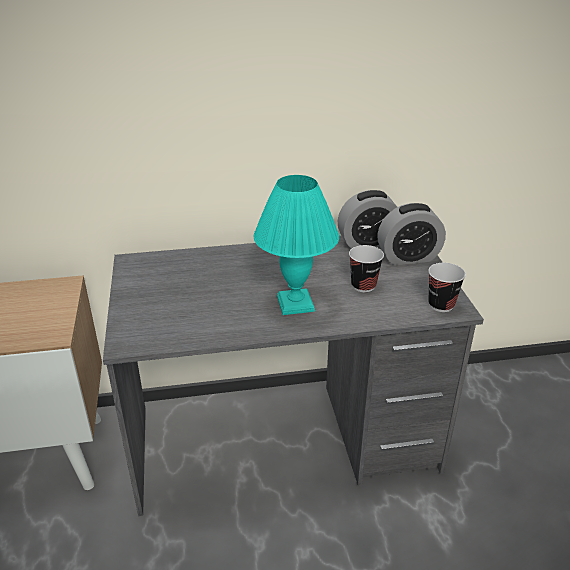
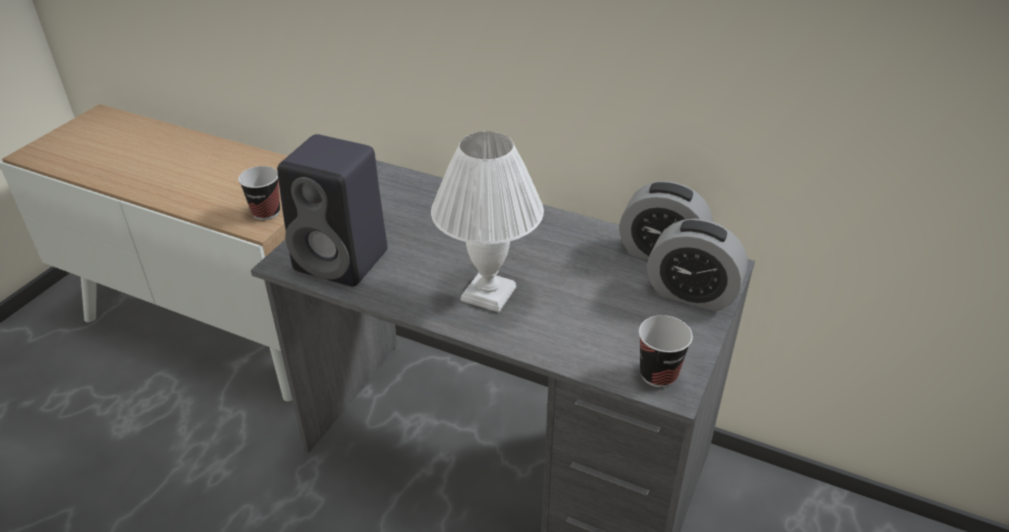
camera: 35 degrees right, 5 degrees up
turquoise table lamp [254,175,339,315] -> white table lamp [431,131,544,312]
cup [349,245,384,292] -> cup moved to [238,166,280,220]
none -> black speaker [277,134,388,287]

